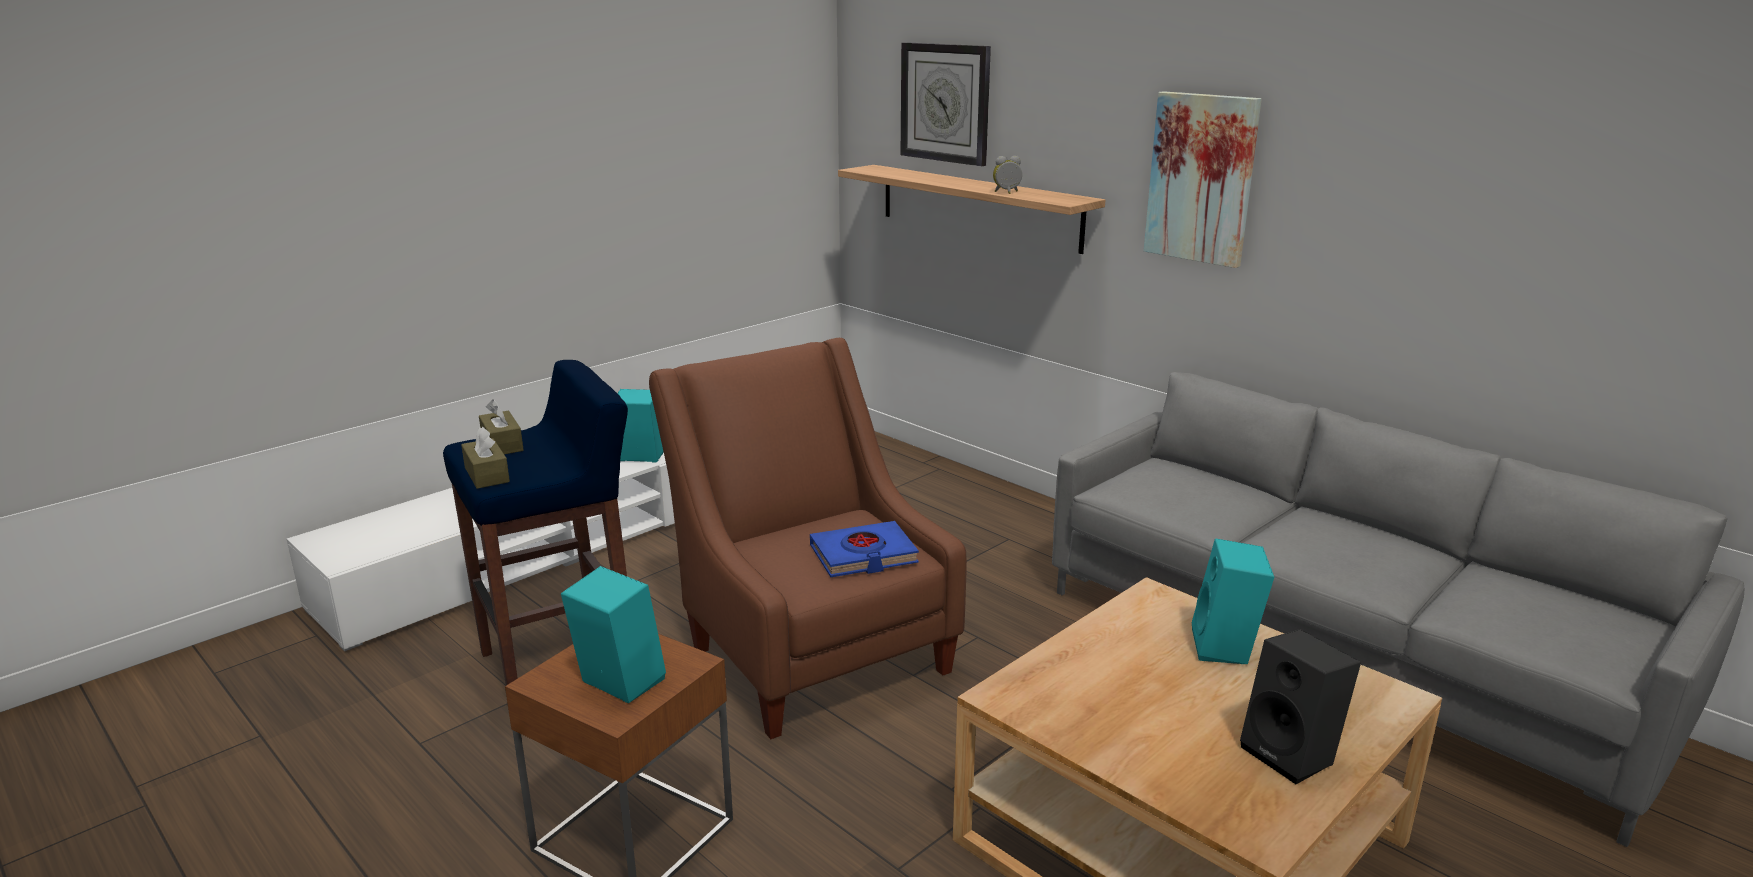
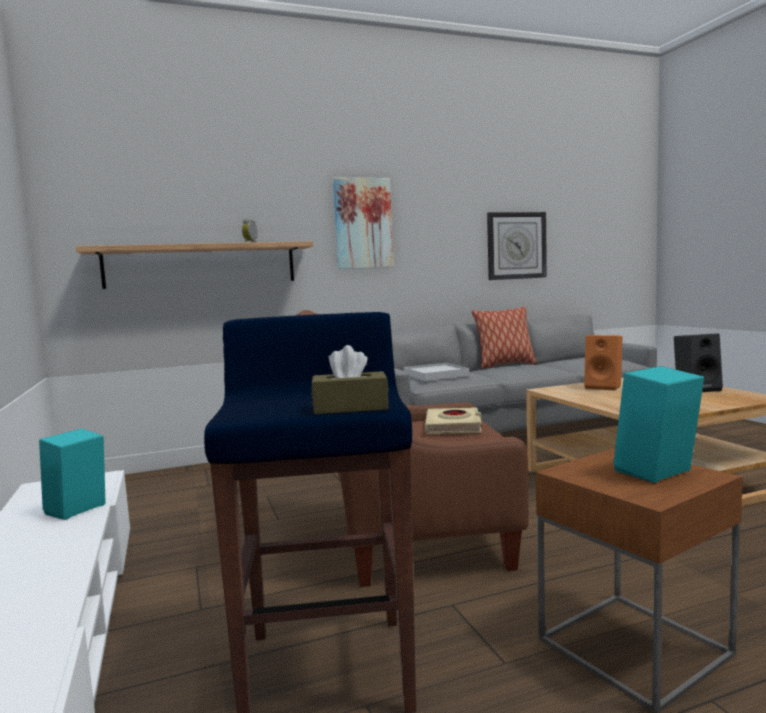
camera: 65 degrees left, 15 degrees down
brown tissue box [479,399,524,454] -> none
blue book [810,521,919,577] -> beige book [425,407,482,434]
wall clock [901,42,991,166] -> wall clock moved to [487,212,547,280]
turquoise speaker [1192,539,1274,664] -> orange speaker [584,335,622,391]
none -> white tray [404,363,469,381]
none -> pillow [472,307,537,368]

